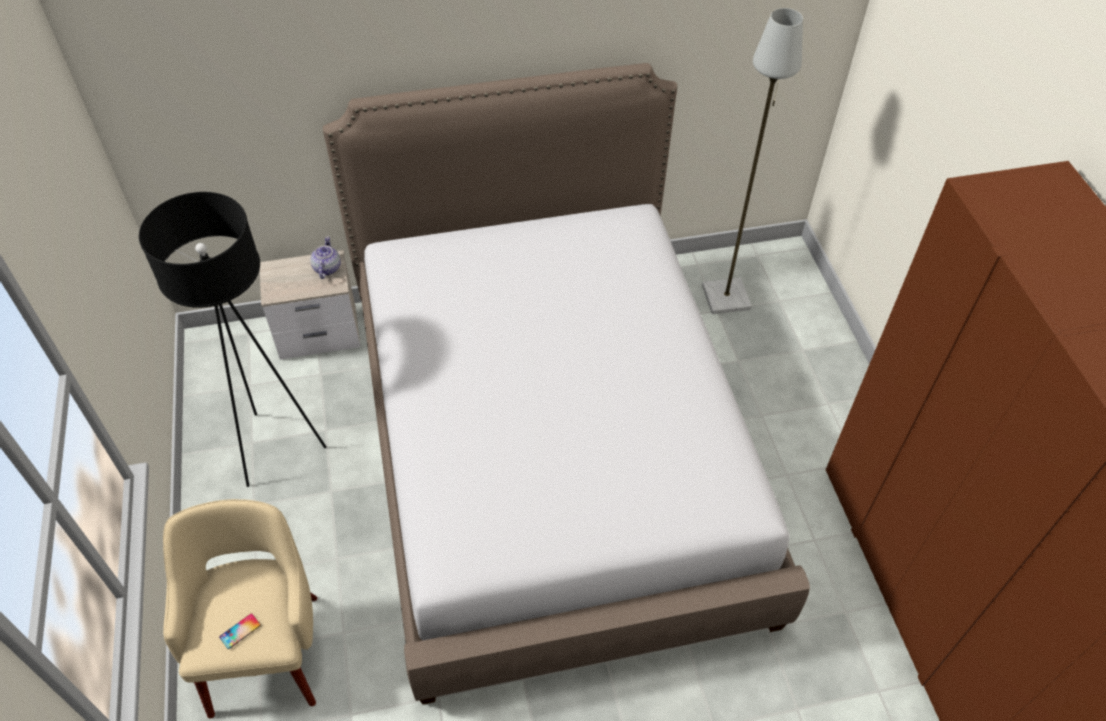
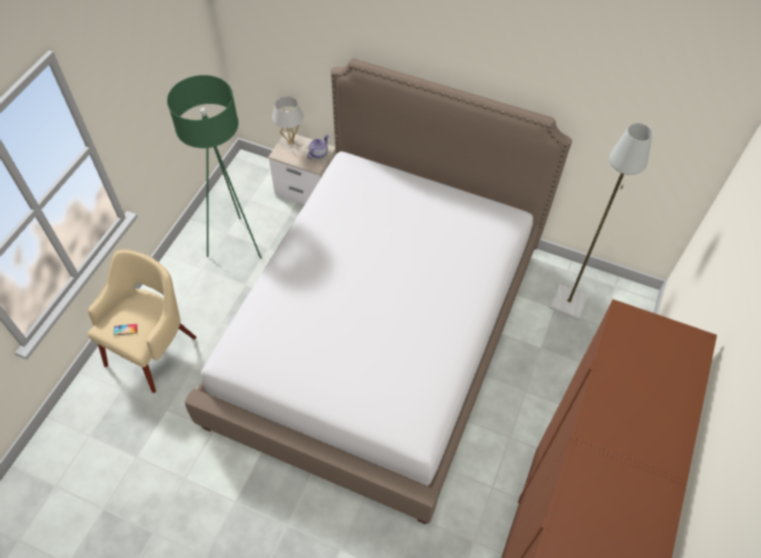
camera: 35 degrees right, 5 degrees up
black floor lamp [139,192,326,487] -> green floor lamp [167,75,262,259]
none -> white table lamp [272,96,303,144]

